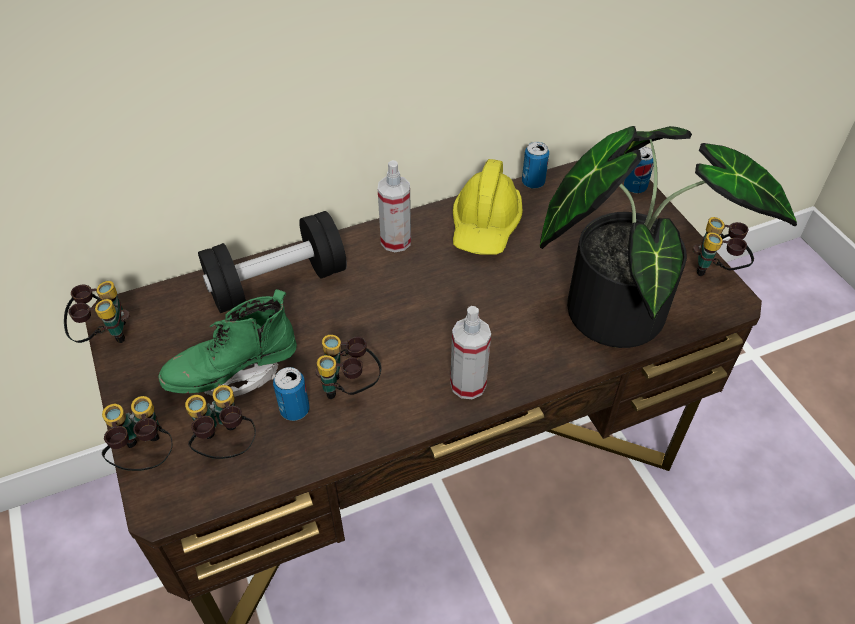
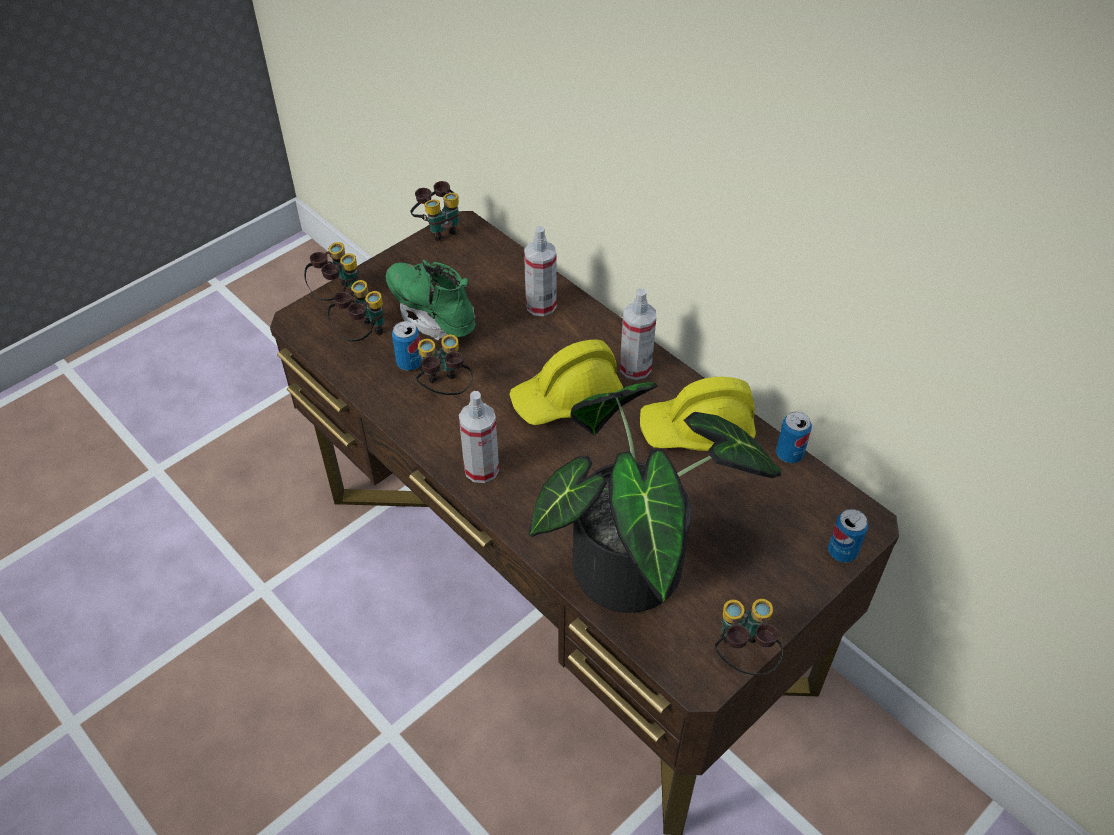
camera: 70 degrees right, 0 degrees up
black dumbbell [198,211,347,313] -> spray bottle [524,226,556,316]
none -> yellow hard hat [509,339,623,425]

